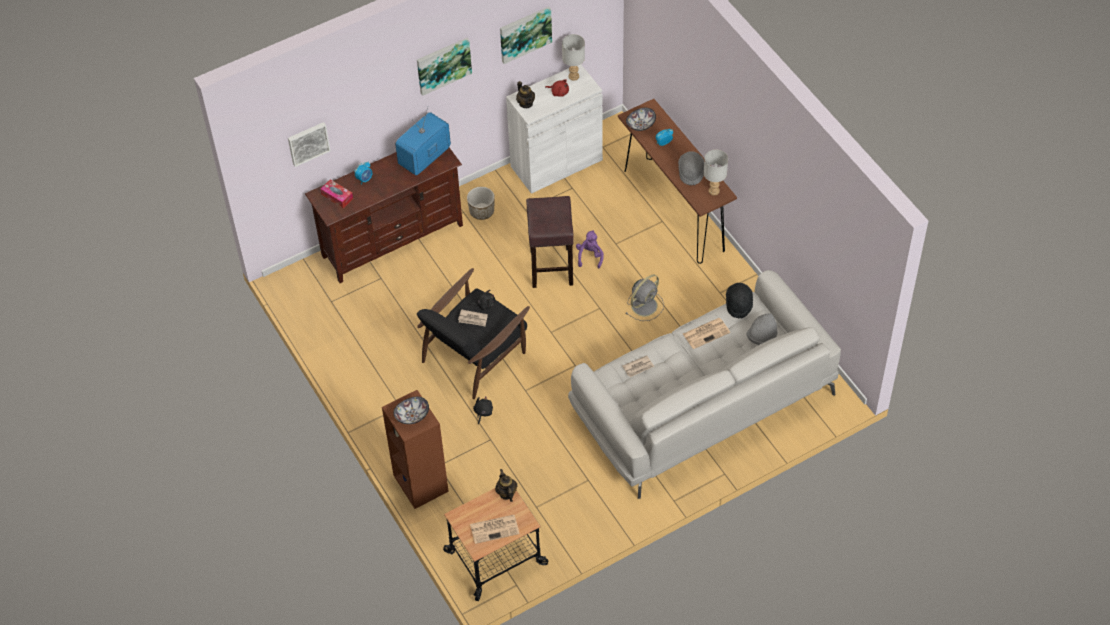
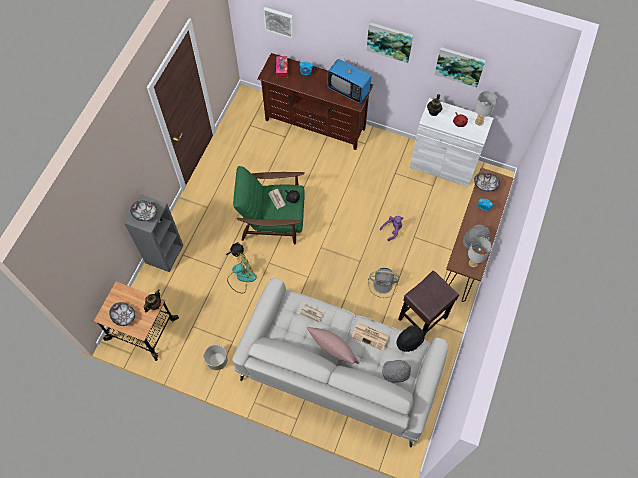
camera: 50 degrees right, 10 degrees up
brown bookcase [382,390,449,509] -> grey bookcase [124,194,183,272]
television [395,106,451,175] -> television turned 150 degrees counterclockwise [328,59,371,103]
black armchair [417,268,530,399] -> green armchair [233,166,305,244]
planter [467,187,495,220] -> planter moved to [203,344,227,370]
newspaper [470,515,520,544] -> bowl [109,302,135,326]
brown stool [526,196,574,288] -> brown stool moved to [398,271,459,337]
none -> fan [227,252,257,294]
none -> pink pillow [307,327,359,364]

